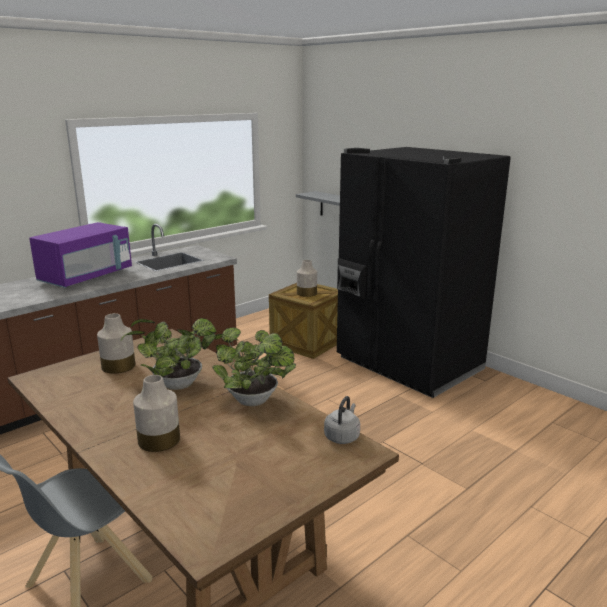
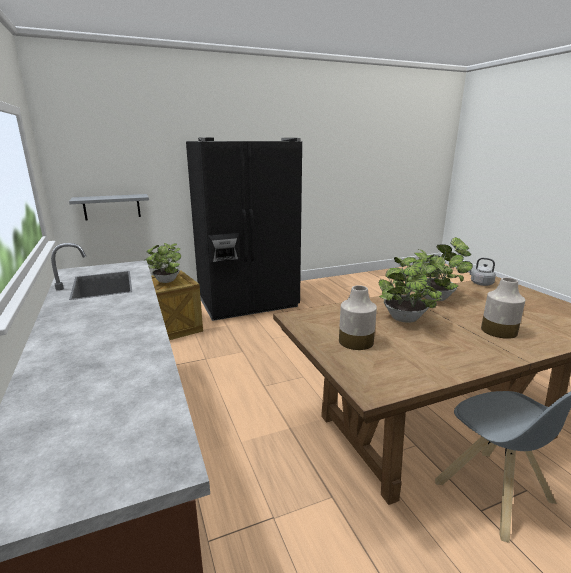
camera: 70 degrees left, 0 degrees up
purple microwave [29,222,132,288] -> none
beige vase [297,260,317,297] -> potted plant [143,243,181,283]

